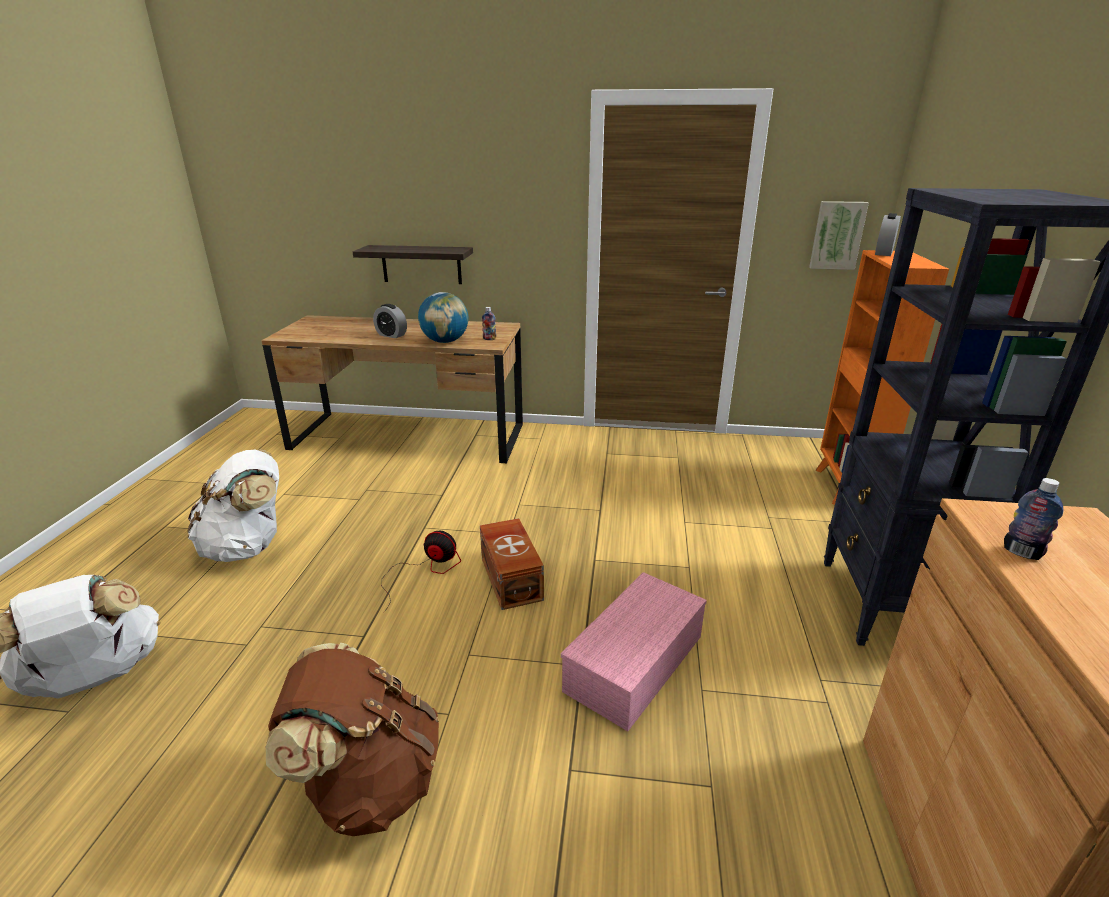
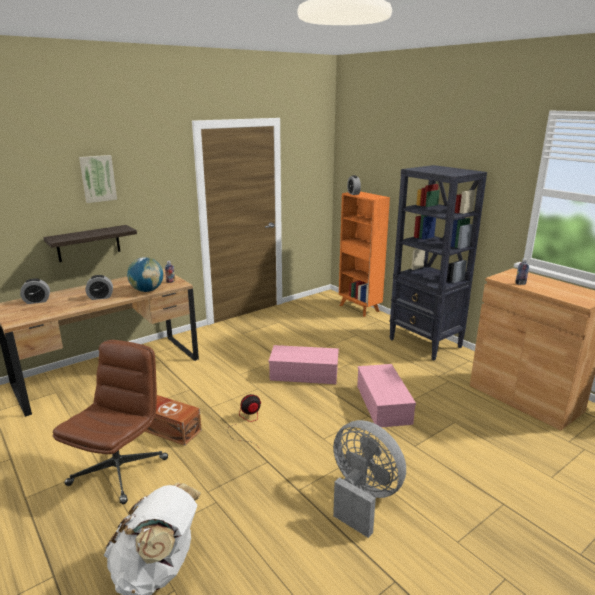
camera: 45 degrees left, 5 degrees down
white backpack [187,449,279,562] -> brown office chair [53,340,168,504]
brown backpack [266,643,439,836] -> grey fan [333,420,406,538]
brown storage box [480,518,544,610] -> brown storage box moved to [144,395,202,446]
picture [809,201,869,270] -> picture moved to [79,155,117,203]
none -> alarm clock [20,278,50,304]
none -> pink storage box [269,345,339,384]

